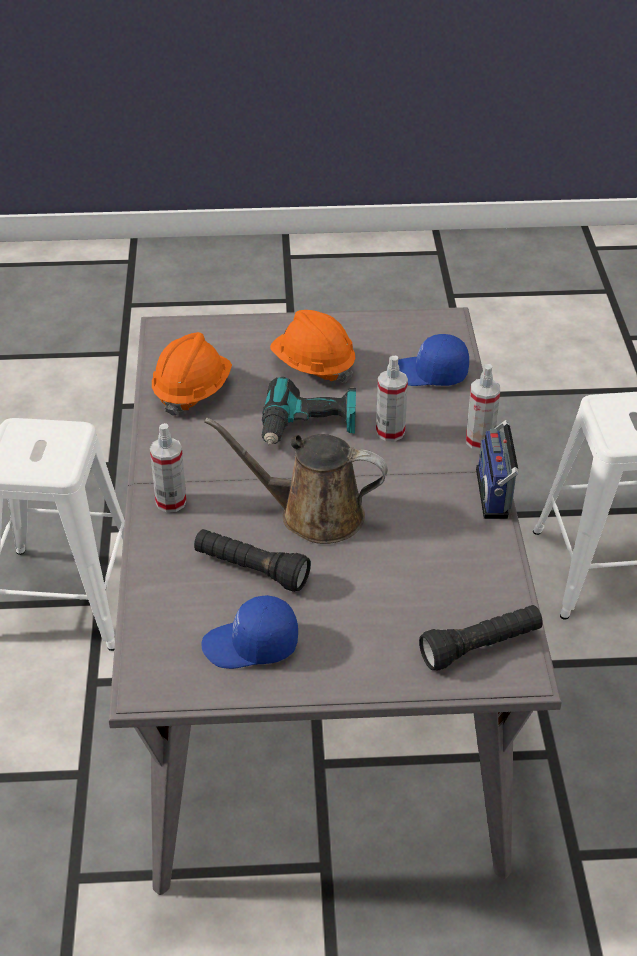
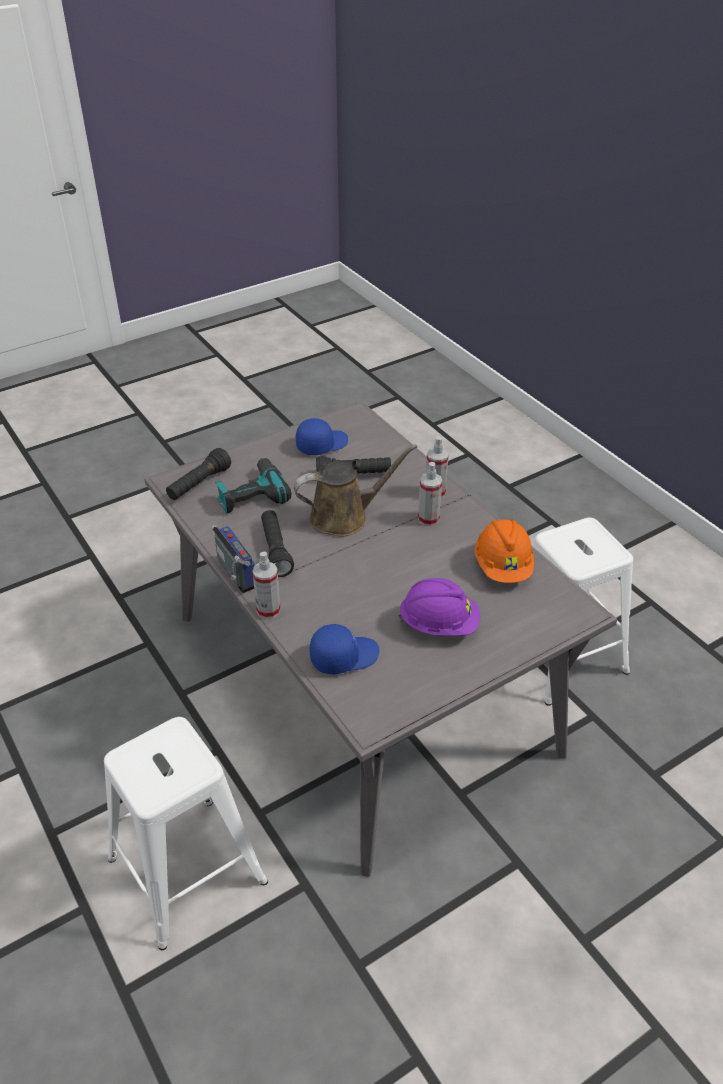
camera: 150 degrees right, 0 degrees up
power drill [261,377,356,446] -> power drill moved to [215,458,291,513]
orange hard hat [270,310,355,383] -> purple hard hat [398,578,481,636]
spray bottle [376,356,408,442] -> spray bottle moved to [418,462,442,526]
none -> black flashlight [261,510,294,577]

